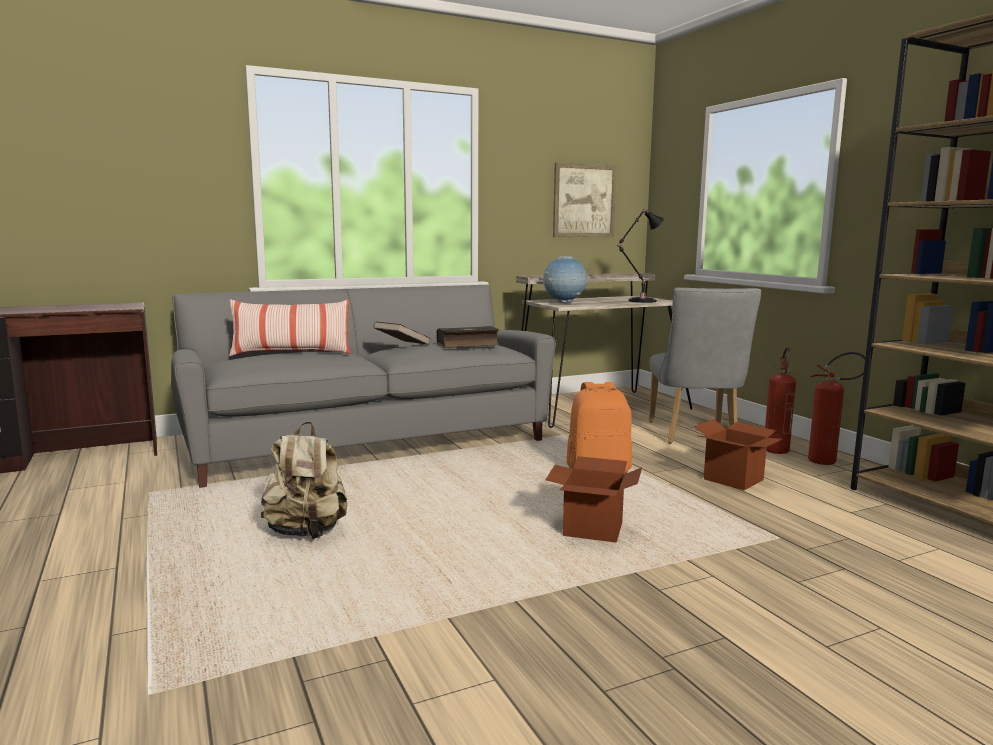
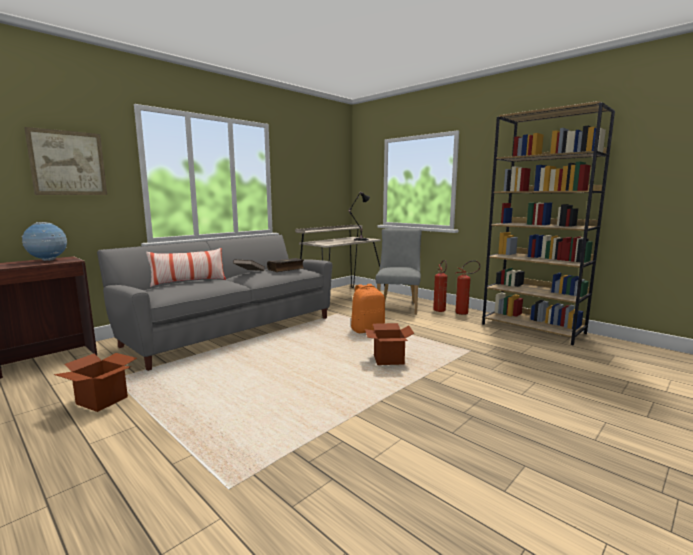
camera: 20 degrees left, 0 degrees up
beige backpack [261,422,347,539] -> none
globe [543,256,588,303] -> globe moved to [22,222,67,261]
picture [553,163,617,237] -> picture moved to [24,127,107,195]
grey chair [649,288,761,444] -> grey chair turned 150 degrees counterclockwise [376,229,422,315]
cardboard box [695,419,782,490] -> cardboard box moved to [54,353,137,412]

